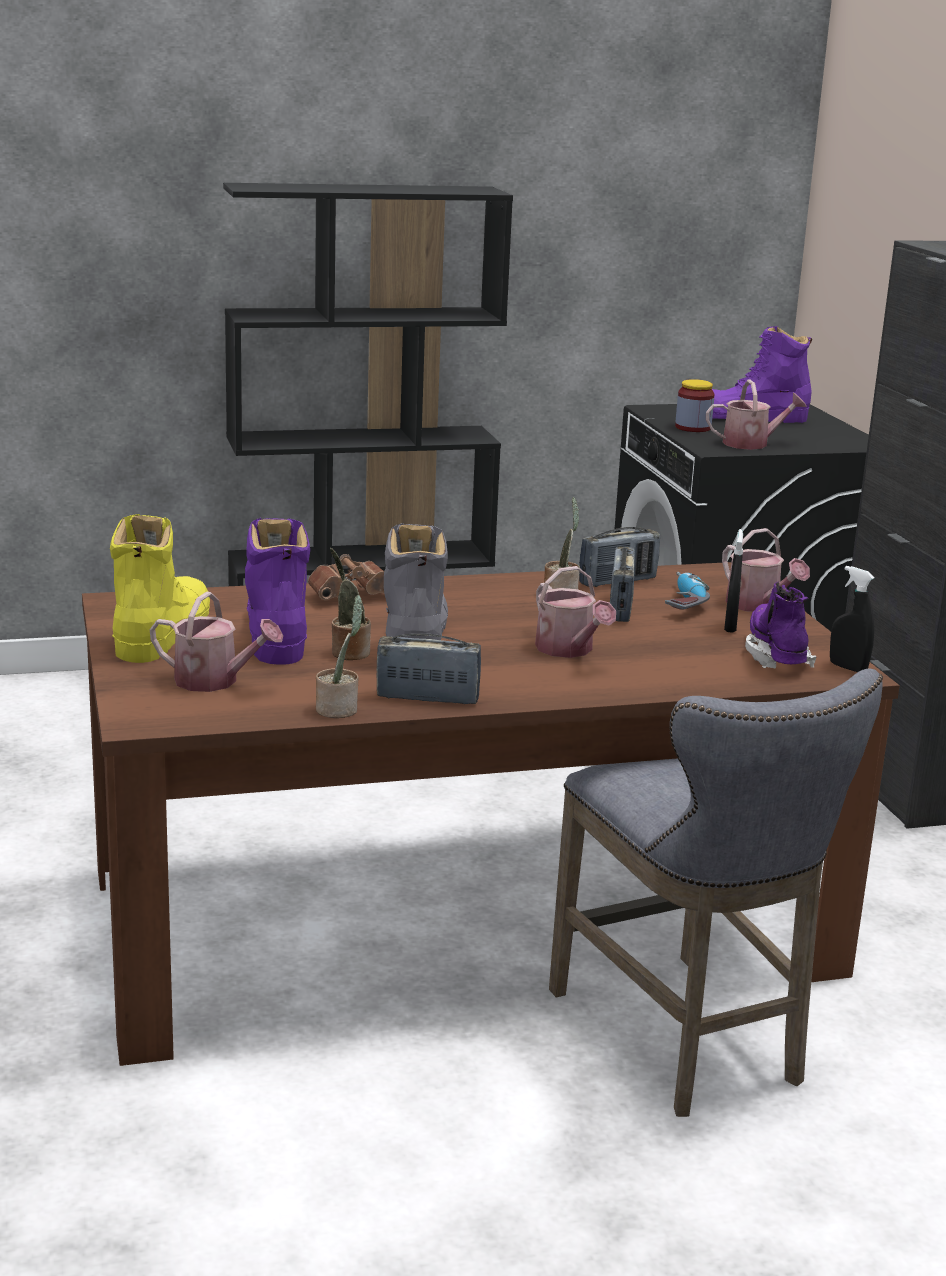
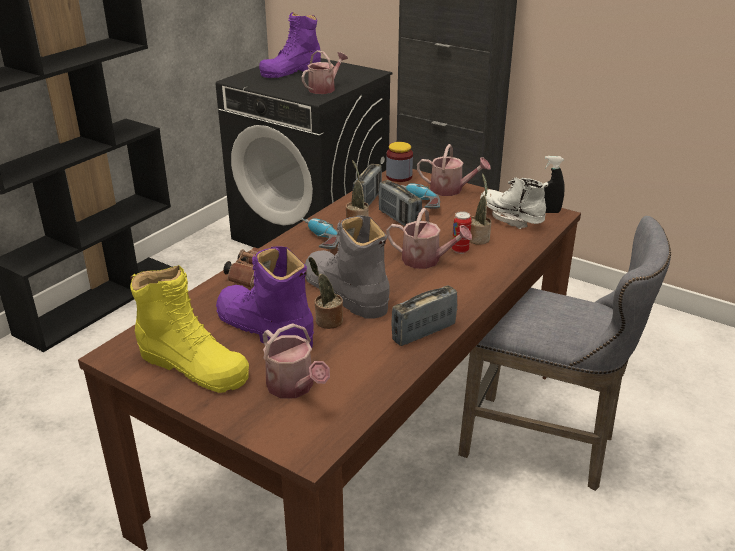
camera: 40 degrees left, 10 degrees up
yellow boot [110,514,210,663] -> yellow boot turned 150 degrees clockwise [130,265,249,393]
watering can [150,592,283,692] -> watering can turned 75 degrees clockwise [263,323,330,398]
potted plant [316,595,363,718] -> potted plant moved to [470,173,491,244]
jar [675,379,714,432] -> jar moved to [386,142,413,182]
black spray bottle [724,529,743,633] -> none
purple boot [745,582,817,668] -> white boot [480,177,548,229]
none -> power drill [301,218,339,249]
none -> can [452,211,472,254]

